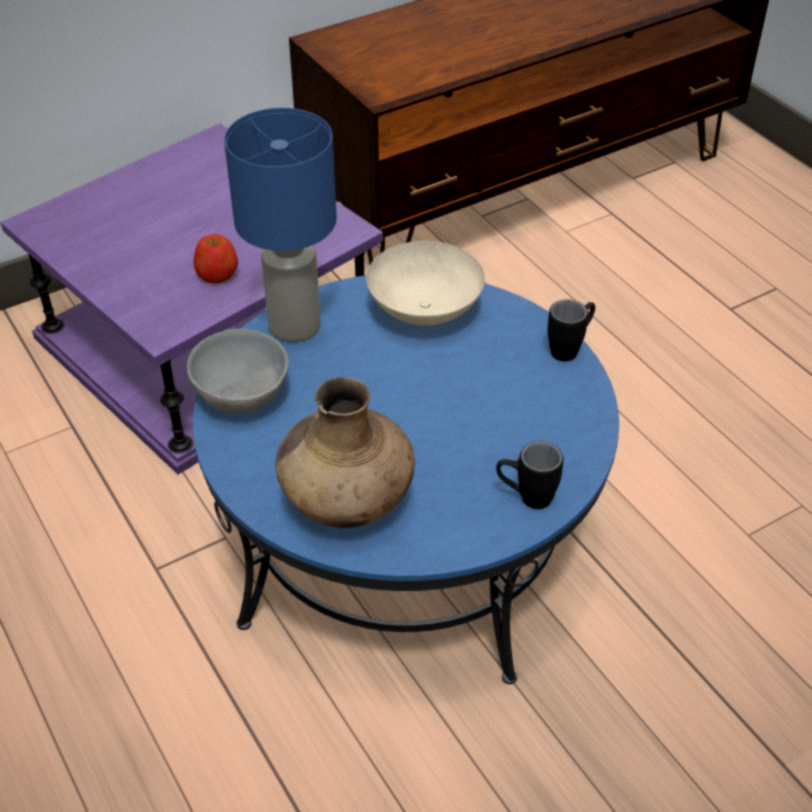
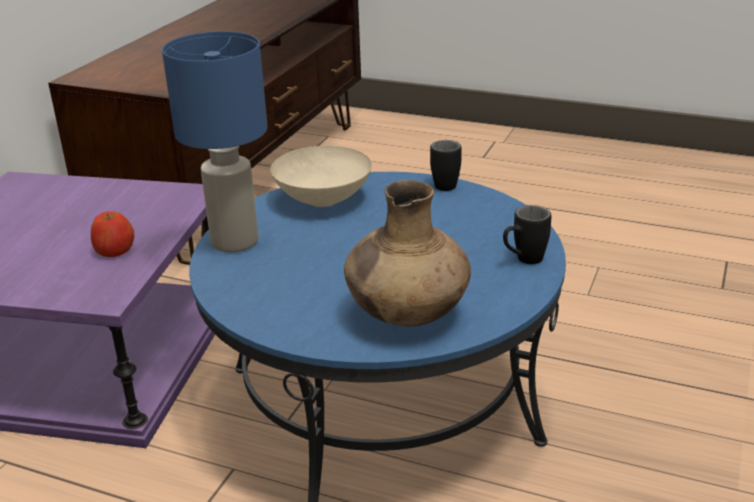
camera: 35 degrees left, 15 degrees down
grey bowl [187,329,289,413] -> none

